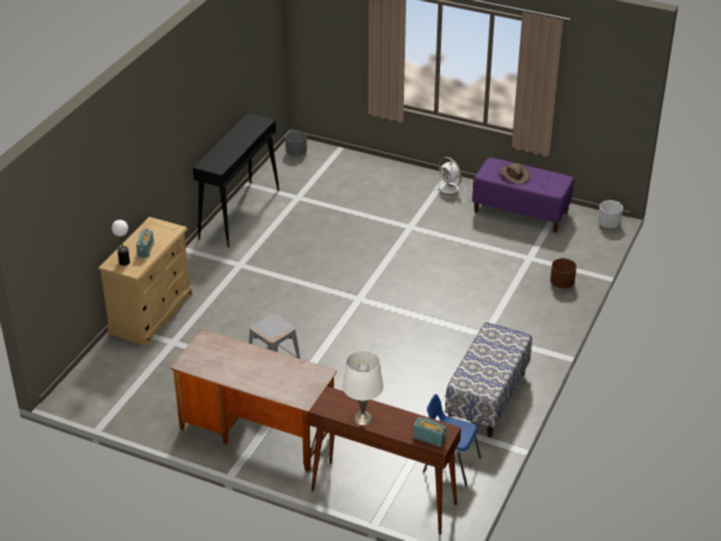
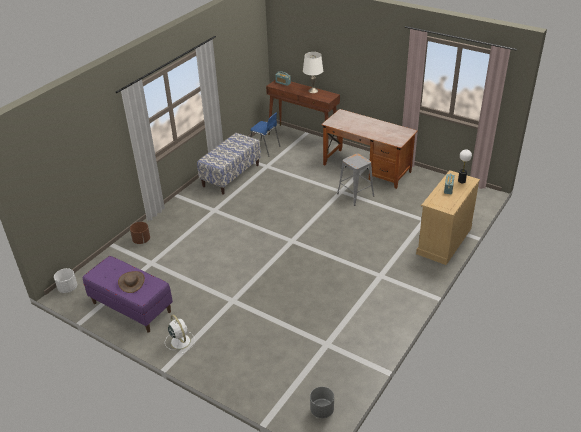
camera: 170 degrees left, 0 degrees up
black console table [193,113,280,247] -> none

